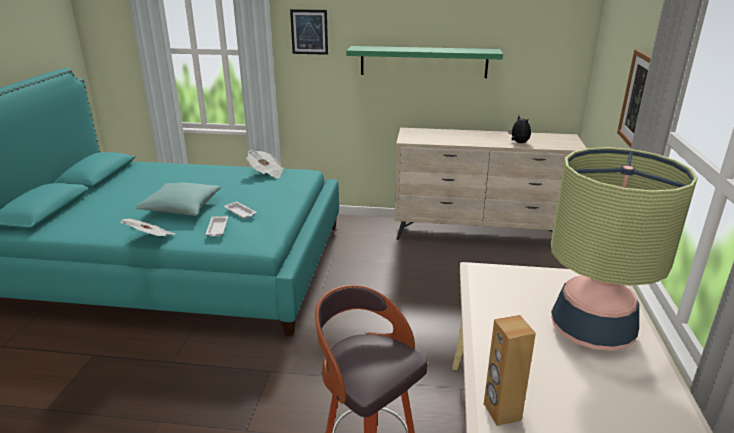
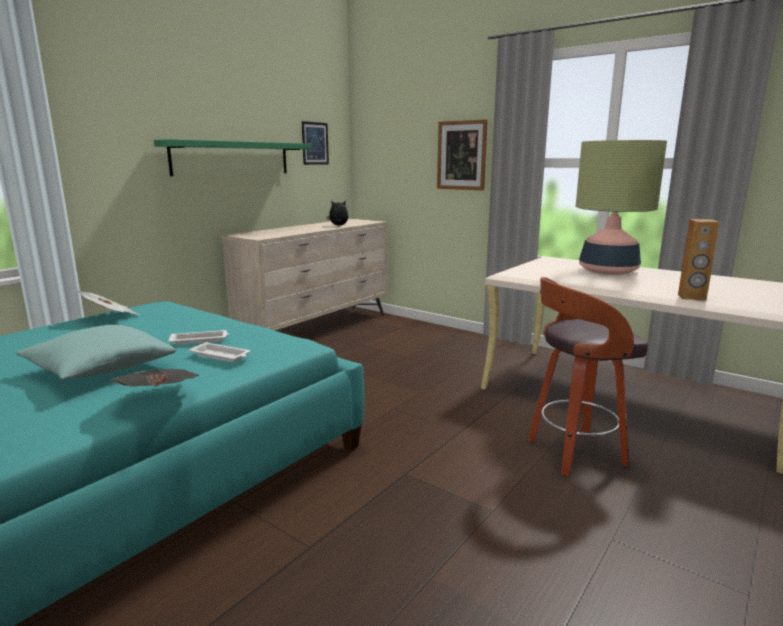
camera: 60 degrees left, 10 degrees down
picture [290,9,328,55] -> picture moved to [302,121,329,165]

